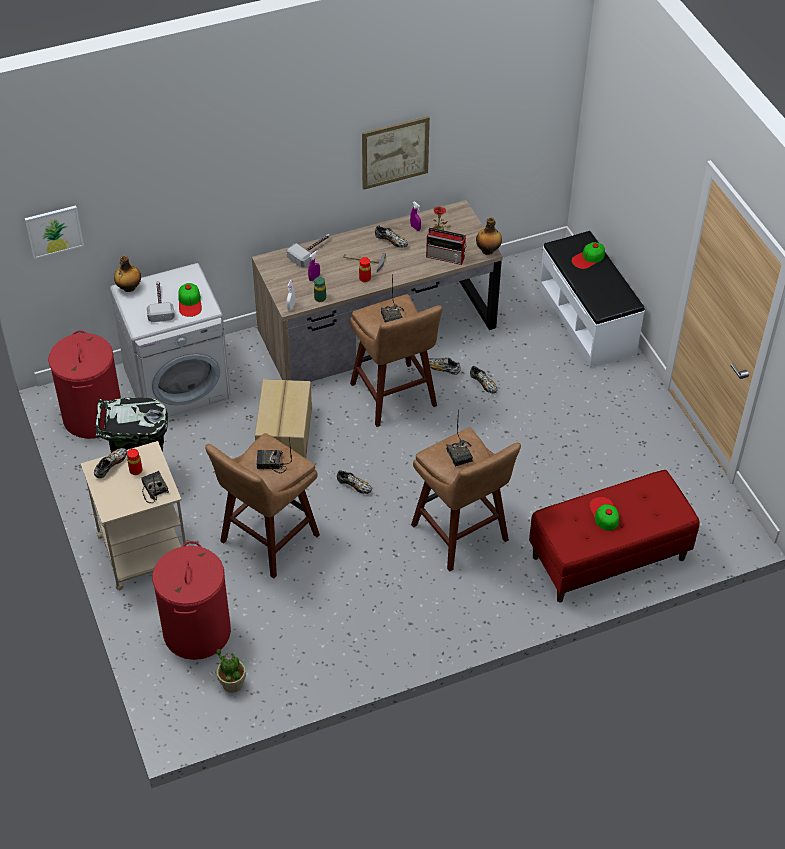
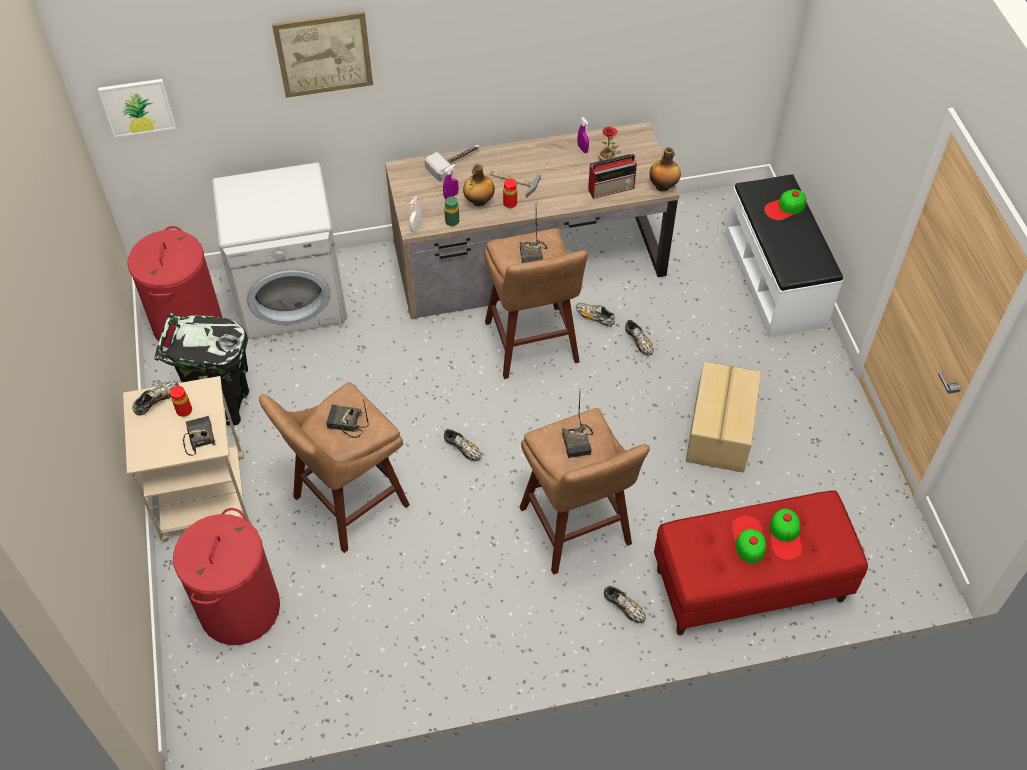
camera: 10 degrees right, 5 degrees up
bottle [114,255,141,292] -> bottle moved to [463,164,495,206]
hammer [147,281,175,322] -> none
cap [178,283,202,317] -> cap moved to [770,508,802,560]
potted plant [216,649,246,693] -> none
cardboard box [255,379,312,458] -> cardboard box moved to [686,361,761,472]
picture [362,116,430,190] -> picture moved to [272,11,373,98]
shoe [375,225,408,248] -> shoe moved to [604,586,646,623]
radio [426,228,467,265] -> radio turned 45 degrees counterclockwise [588,154,637,199]

